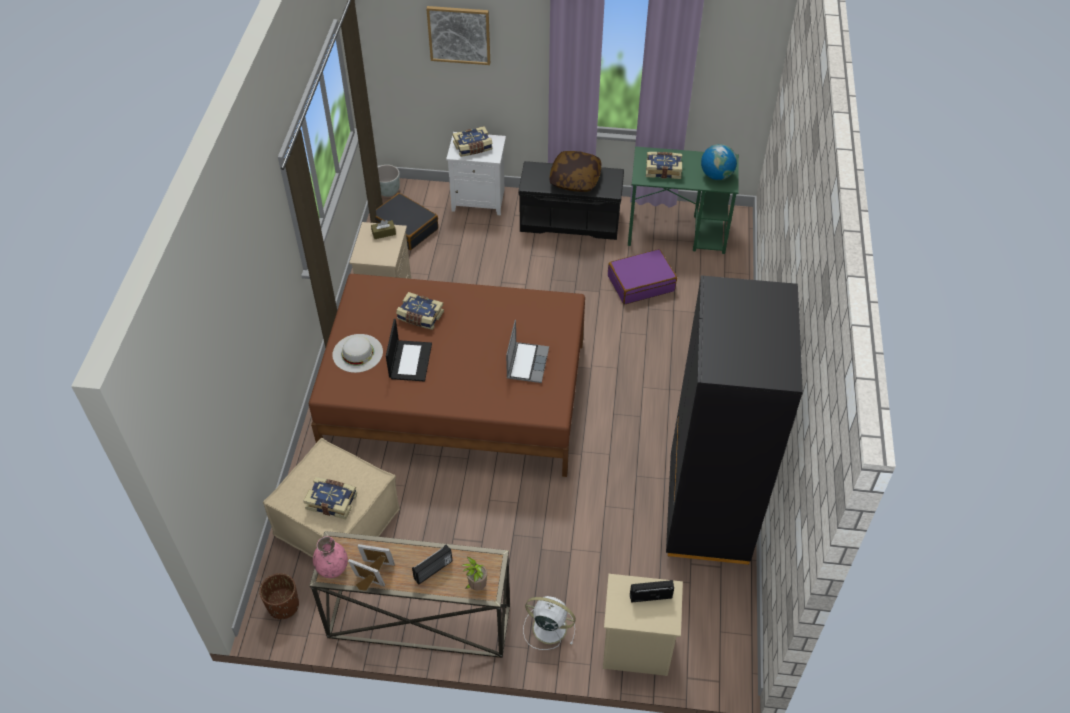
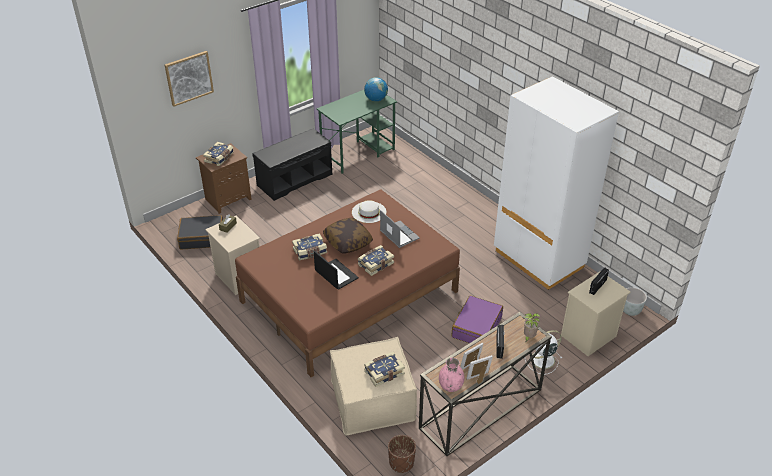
camera: 45 degrees left, 10 degrees down
white hat [332,334,383,373] -> white hat moved to [352,200,386,223]
grey planter [378,165,400,197] -> grey planter moved to [623,287,647,316]
white nightstand [446,132,506,215] -> brown nightstand [196,143,252,214]
pillow [549,151,601,192] -> pillow moved to [323,218,373,254]
purple suitcase [608,249,677,304] -> purple suitcase moved to [452,296,503,343]
book [646,152,682,179] -> book moved to [358,245,394,276]
black wardrobe [666,275,803,565] -> white wardrobe [494,76,619,290]

